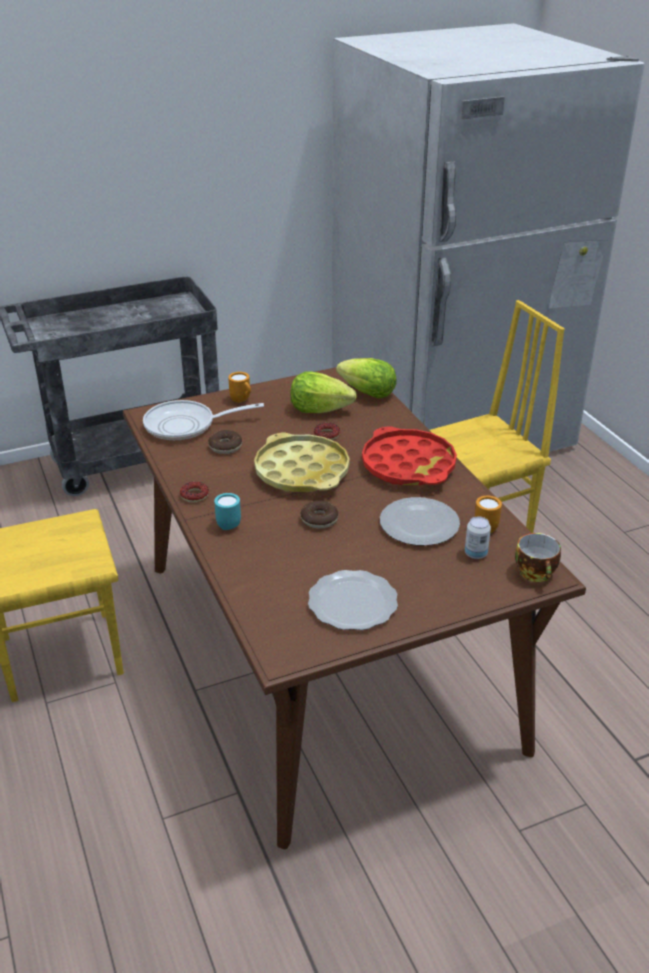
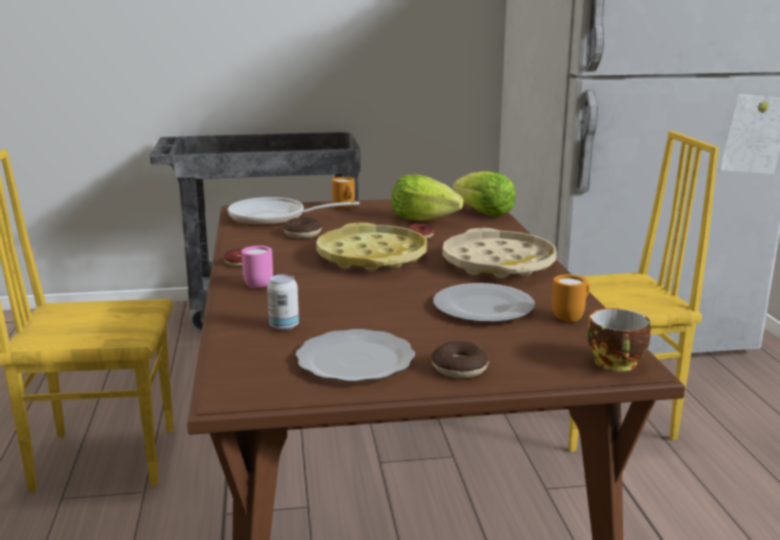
camera: 15 degrees right, 15 degrees down
turquoise mug [214,493,241,530] -> pink mug [242,246,273,288]
donut [300,500,339,528] -> donut moved to [431,341,489,378]
red tray [362,426,457,486] -> beige tray [442,228,557,278]
can [465,516,491,559] -> can moved to [267,274,299,331]

